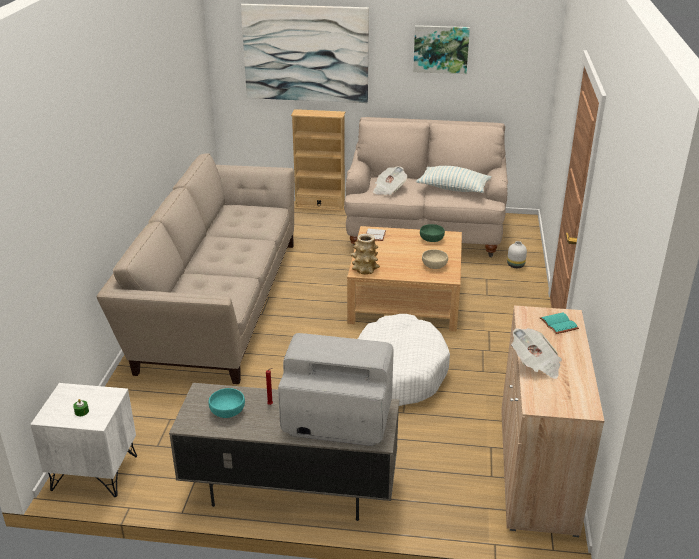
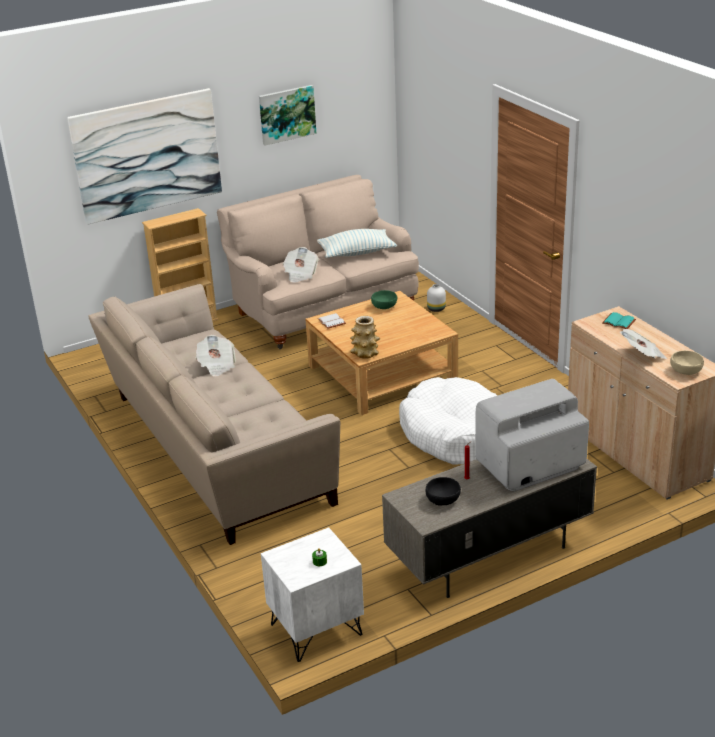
camera: 35 degrees left, 0 degrees up
turquoise bowl [208,388,245,418] -> black bowl [425,477,461,506]
beige bowl [422,249,448,269] -> beige bowl moved to [670,351,704,375]
none -> newspaper [196,335,236,377]

